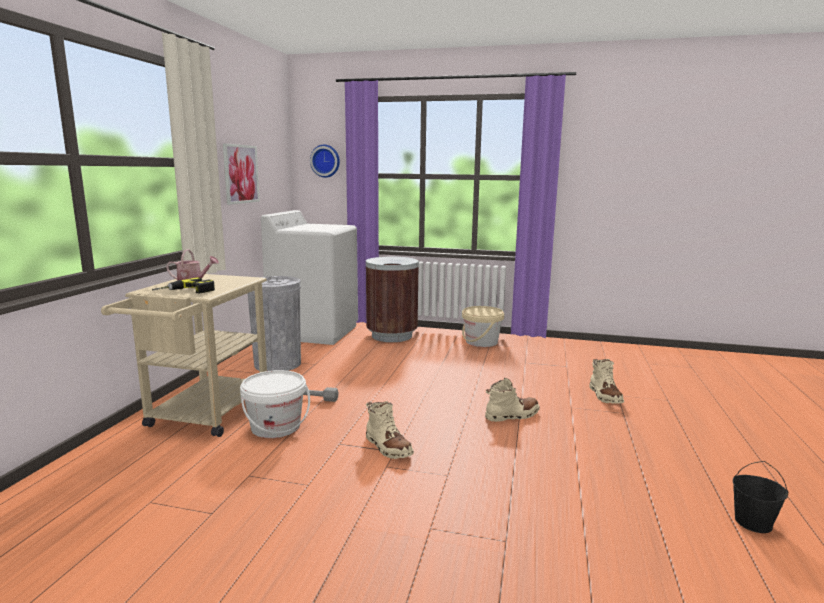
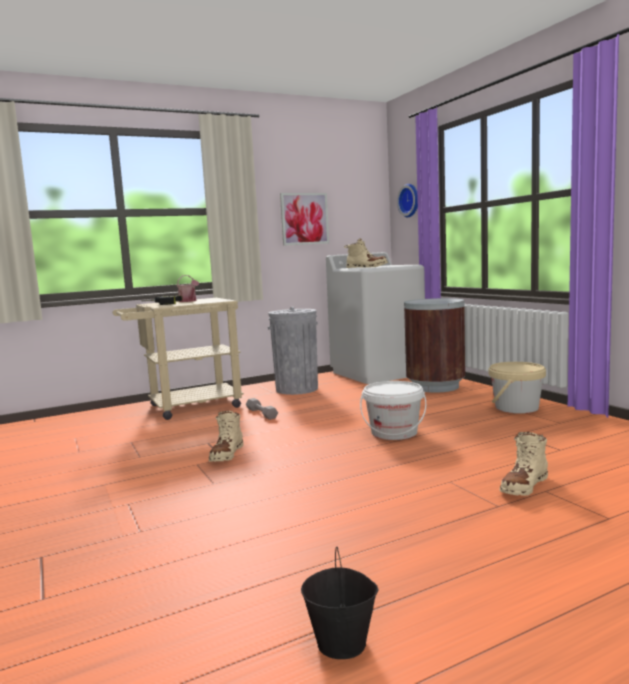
camera: 50 degrees right, 5 degrees down
white bucket [240,370,310,438] -> white bucket moved to [360,381,426,440]
beige boot [485,378,540,422] -> beige boot moved to [344,238,388,268]

